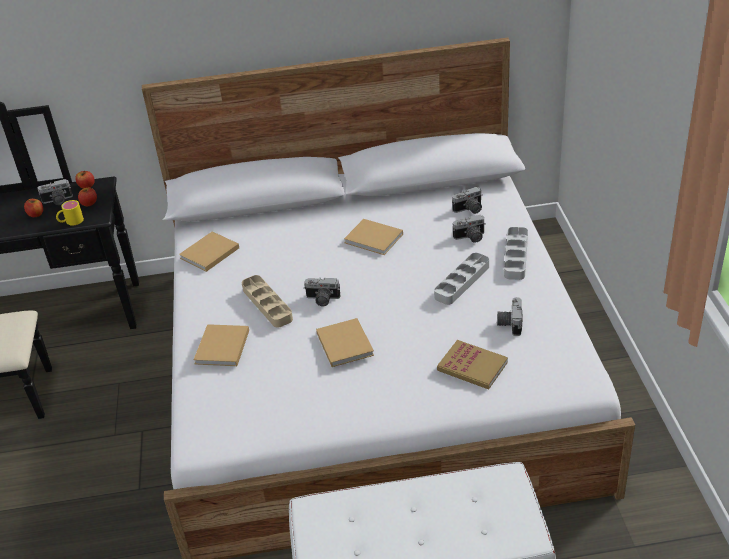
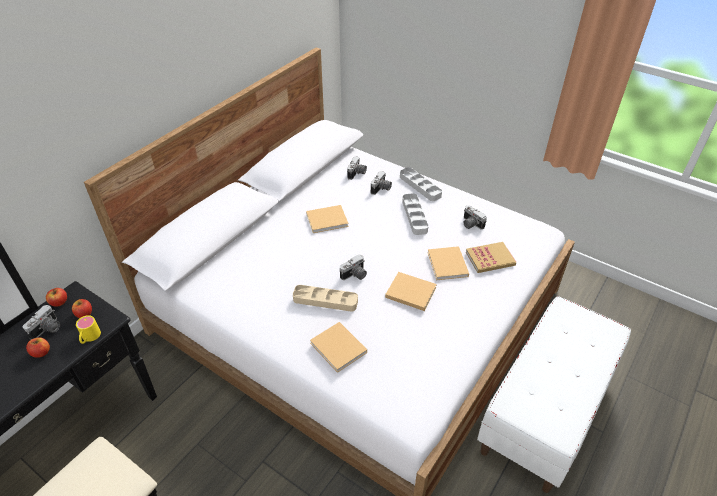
camera: 50 degrees left, 5 degrees up
beige book [179,231,239,272] -> beige book moved to [428,246,469,280]

